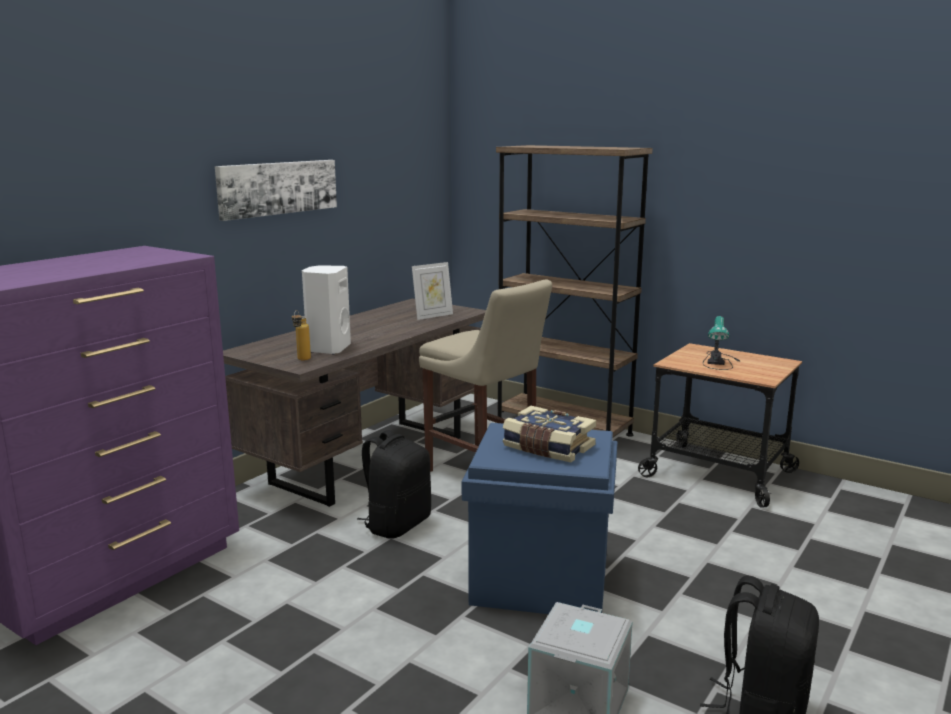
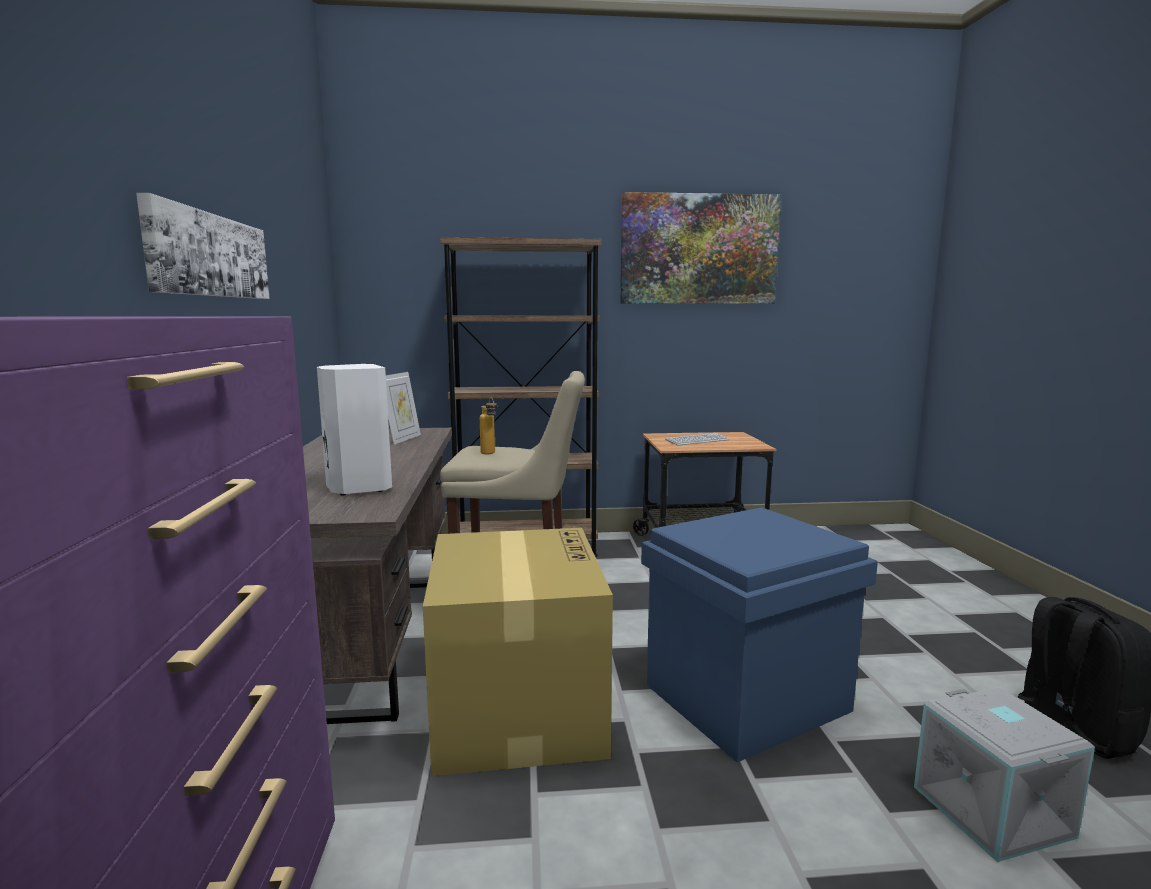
camera: 40 degrees left, 5 degrees down
bottle [292,310,311,360] -> bottle moved to [480,397,497,454]
black backpack [357,430,431,539] -> cardboard box [423,528,613,776]
book [502,406,596,462] -> none
table lamp [703,316,741,370] -> keyboard [665,433,729,446]
none -> picture [620,192,781,304]

